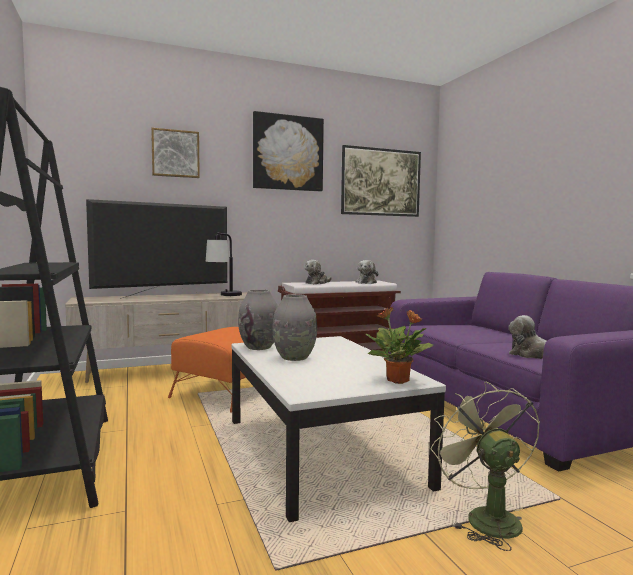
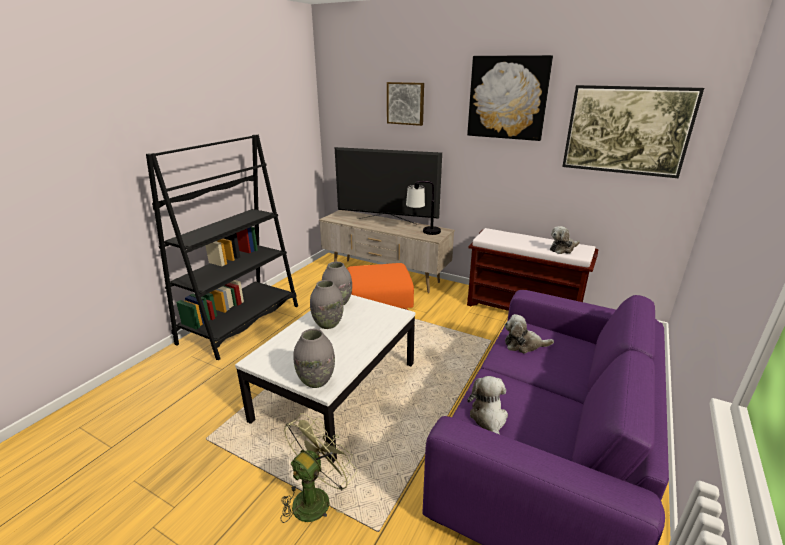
camera: 50 degrees right, 20 degrees up
plush toy [305,260,332,284] -> plush toy moved to [504,314,554,353]
potted plant [366,307,433,384] -> grey vase [294,329,335,388]

